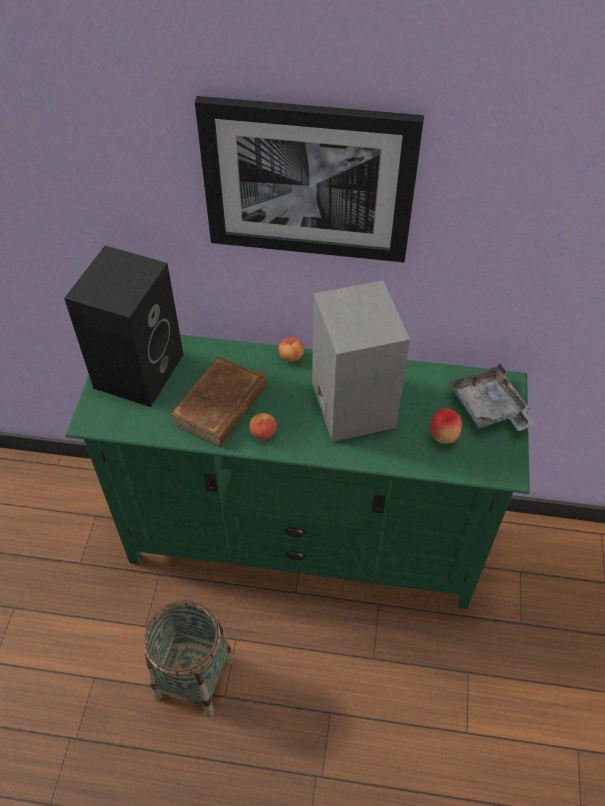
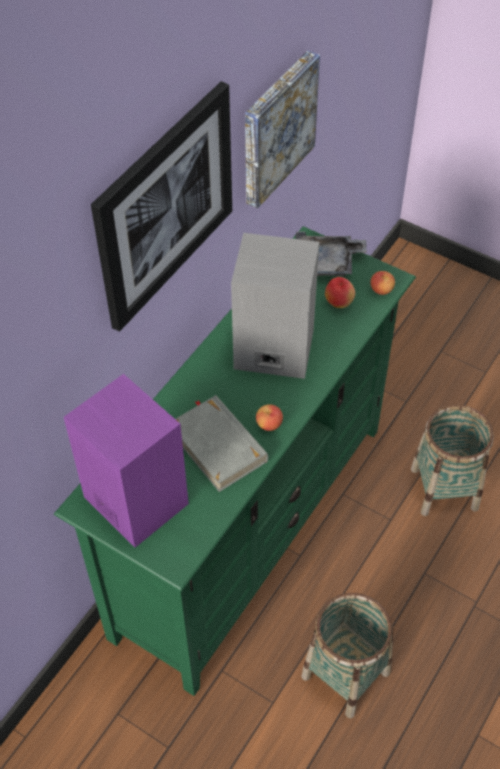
camera: 65 degrees left, 0 degrees up
black speaker [64,245,184,407] -> purple speaker [64,374,189,547]
brown book [170,356,266,447] -> grey book [176,395,268,492]
apple [279,337,304,362] -> apple moved to [370,271,395,295]
none -> picture [245,51,320,209]
none -> basket [411,405,494,516]

